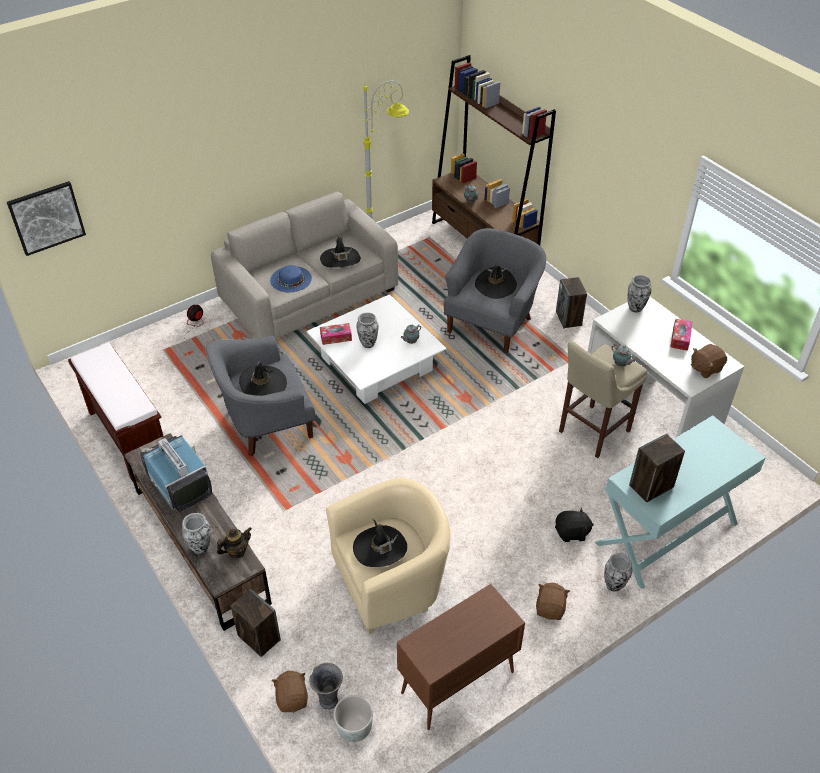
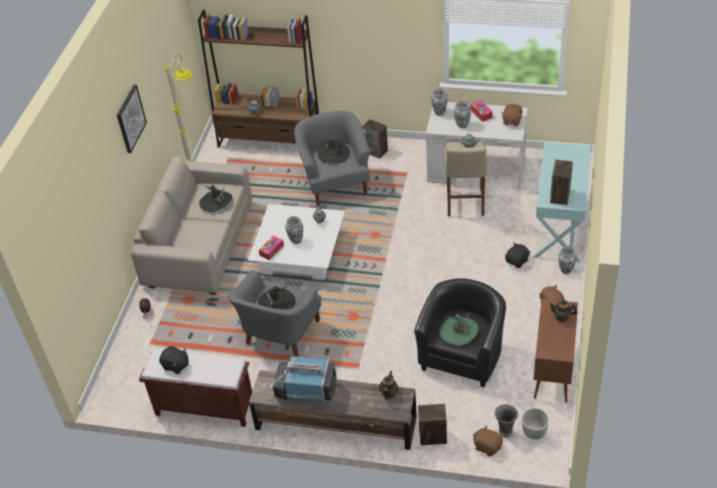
camera: 40 degrees left, 0 degrees up
picture [7,181,86,256] -> picture moved to [117,85,147,153]
vase [182,513,211,554] -> vase moved to [454,100,471,128]
blue hat [270,265,312,292] -> none
beige armchair [326,477,451,634] -> black armchair [414,278,506,387]
black hat [353,519,407,567] -> green hat [440,314,479,346]
none -> black plush toy [159,346,189,374]
none -> teapot [549,300,578,322]

